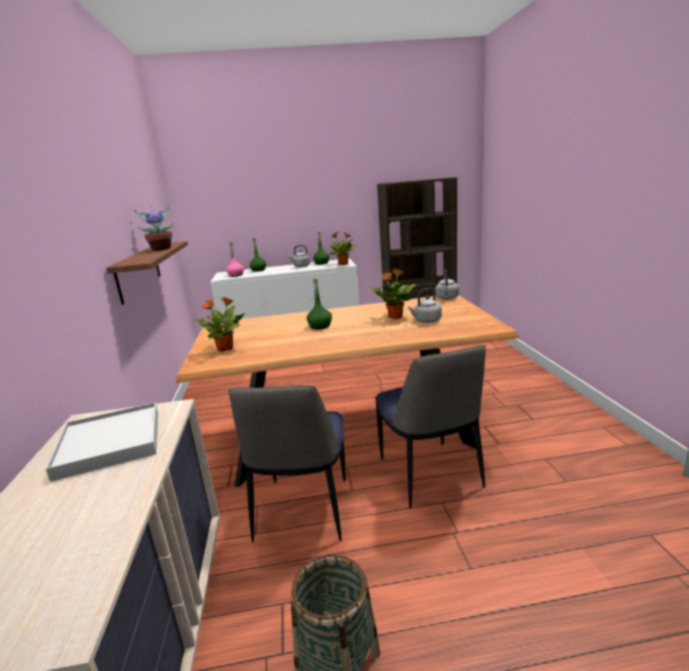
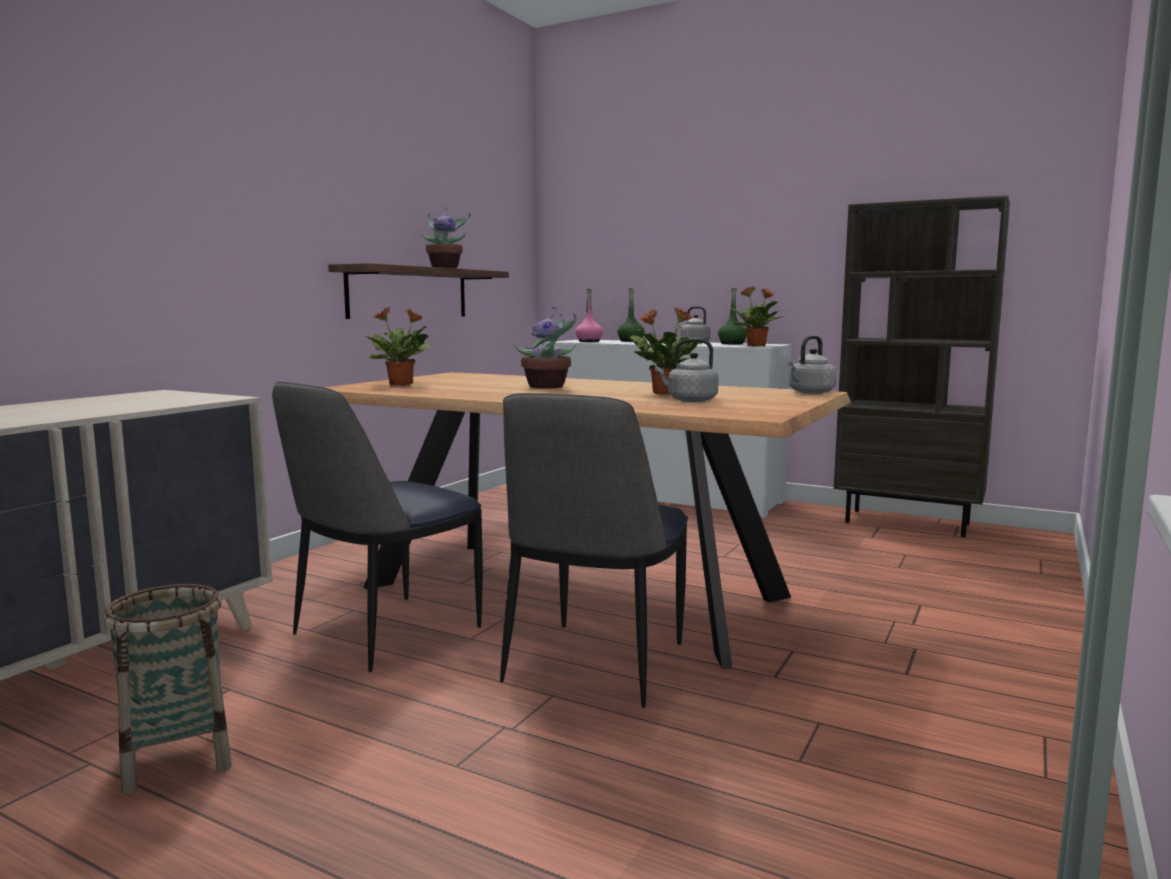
camera: 35 degrees right, 10 degrees down
white tray [46,402,158,482] -> none
green bottle [307,278,332,329] -> potted plant [514,307,577,389]

